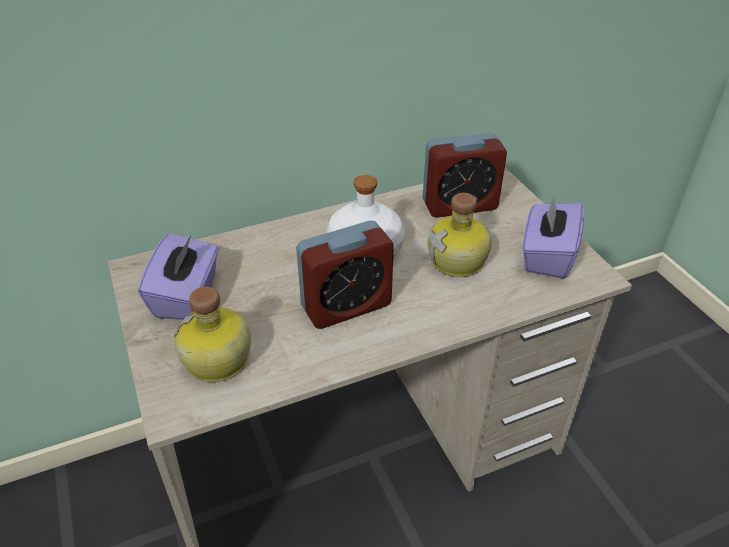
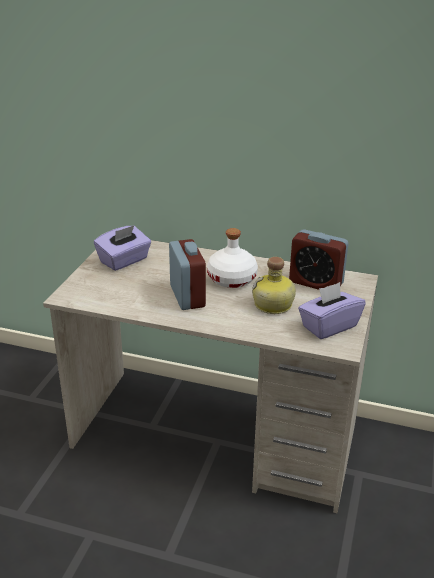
camera: 40 degrees right, 10 degrees down
bottle [173,286,251,382] -> none
alarm clock [296,221,394,329] -> alarm clock turned 120 degrees counterclockwise [169,239,206,310]

